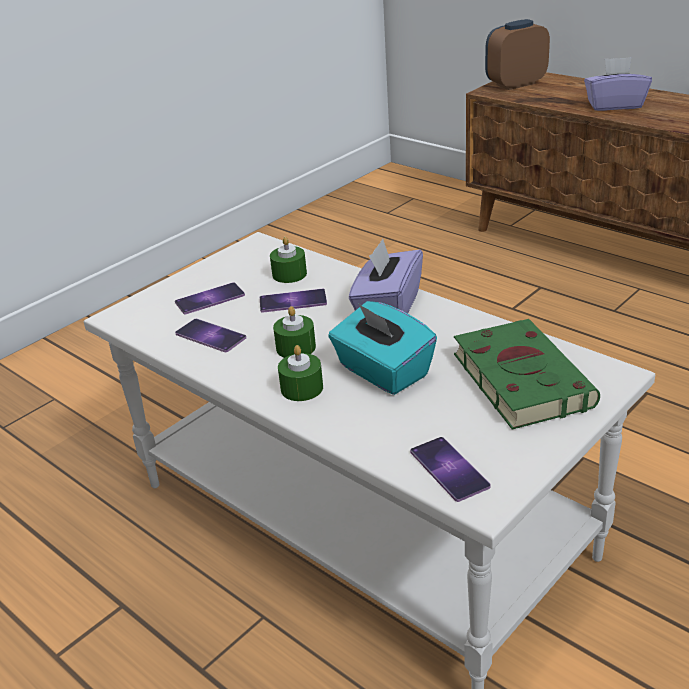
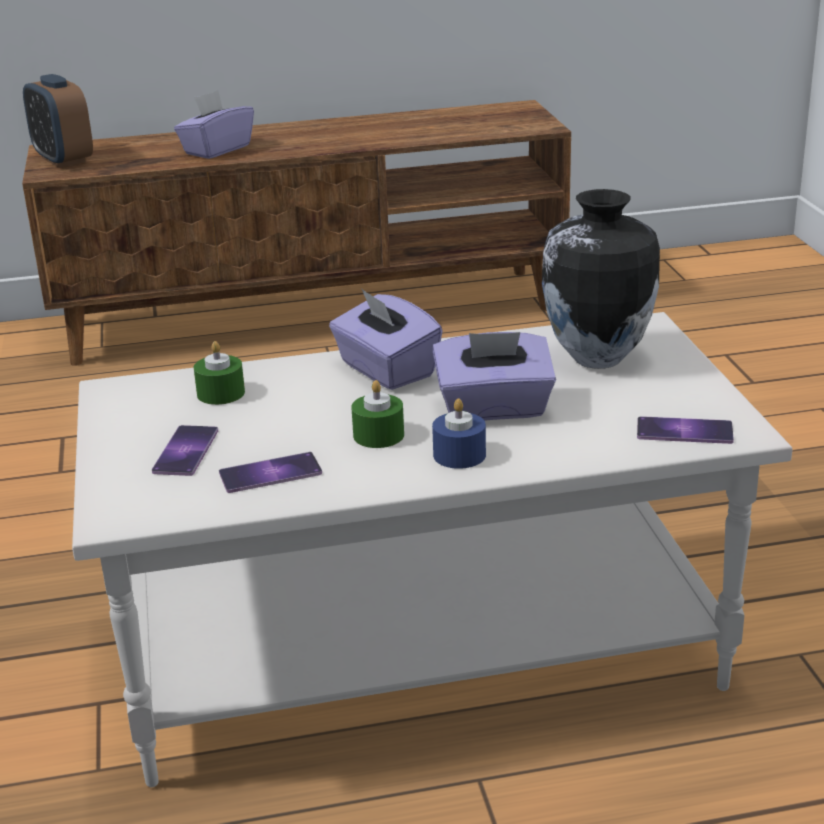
camera: 55 degrees left, 5 degrees down
phone [260,289,327,313] -> none
green candle [278,345,323,401] -> blue candle [432,398,486,469]
turquoise tissue box [328,301,437,395] -> purple tissue box [432,332,556,421]
green book [454,319,600,430] -> vase [542,189,660,369]
alarm clock [485,19,550,90] -> alarm clock turned 45 degrees counterclockwise [23,74,93,168]

